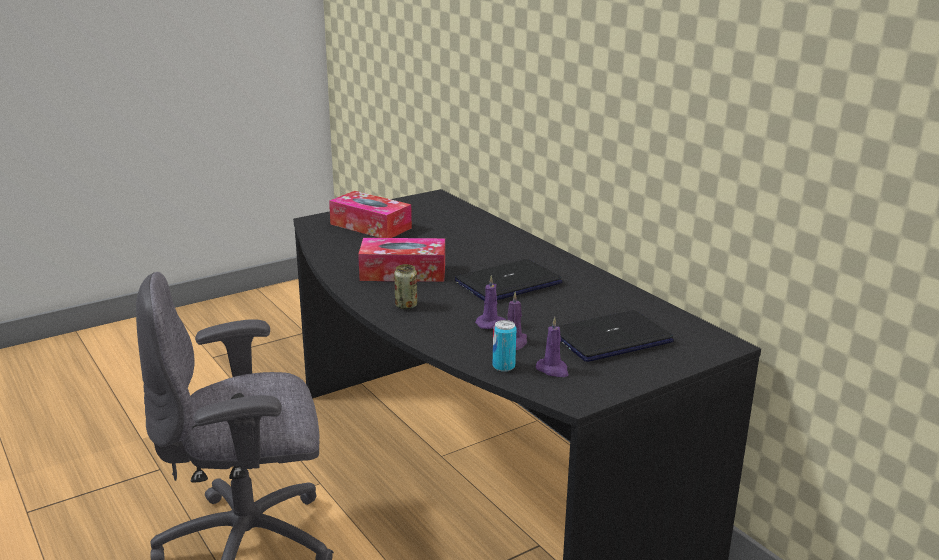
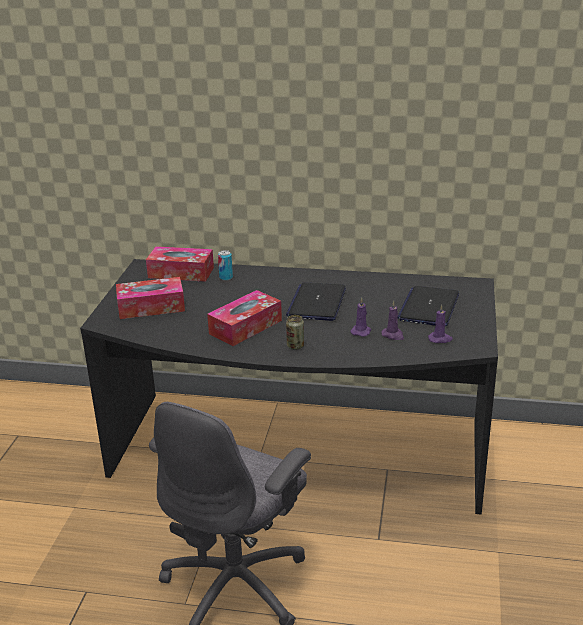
camera: 45 degrees left, 5 degrees up
can [493,320,517,372] -> can moved to [218,250,233,281]
none -> tissue box [146,246,214,282]

